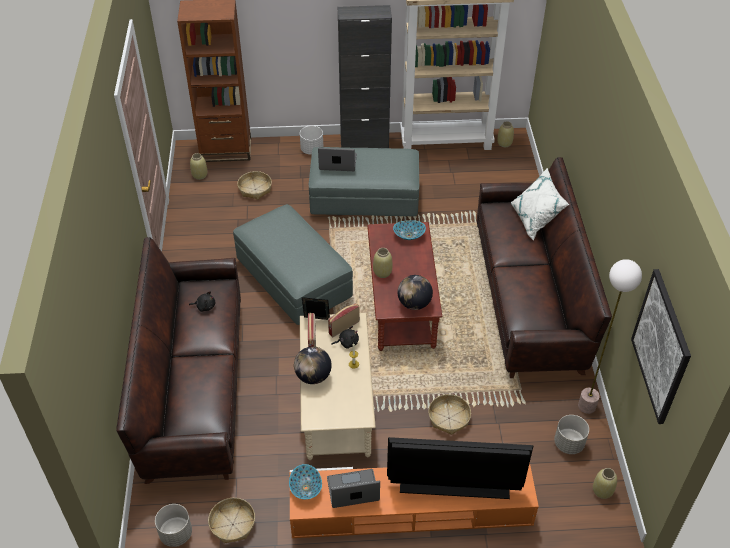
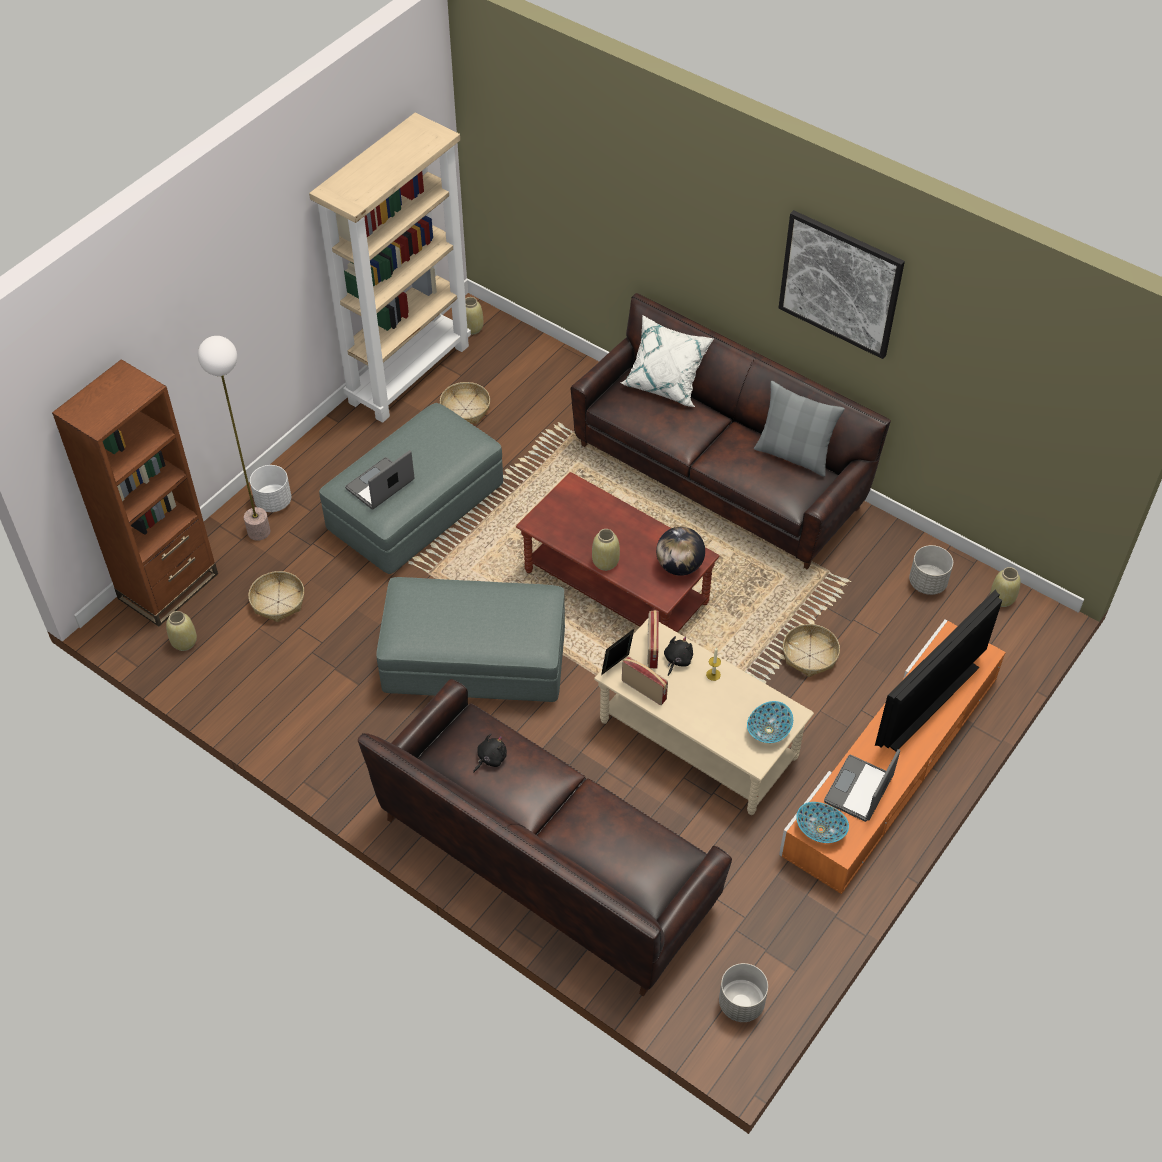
camera: 50 degrees left, 5 degrees up
basket [208,498,255,543] -> basket moved to [440,382,490,424]
globe [294,346,332,384] -> none
black cabinet [338,5,392,148] -> none
bowl [393,220,426,240] -> bowl moved to [747,701,793,743]
floor lamp [578,259,642,414] -> floor lamp moved to [198,336,270,541]
picture [631,269,691,424] -> picture moved to [778,210,905,359]
none -> grey pillow [754,381,845,477]

